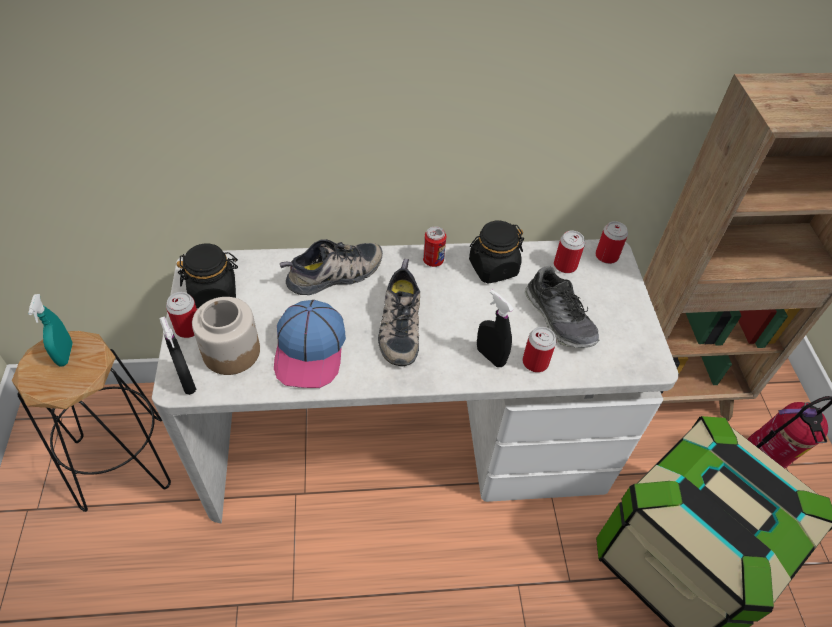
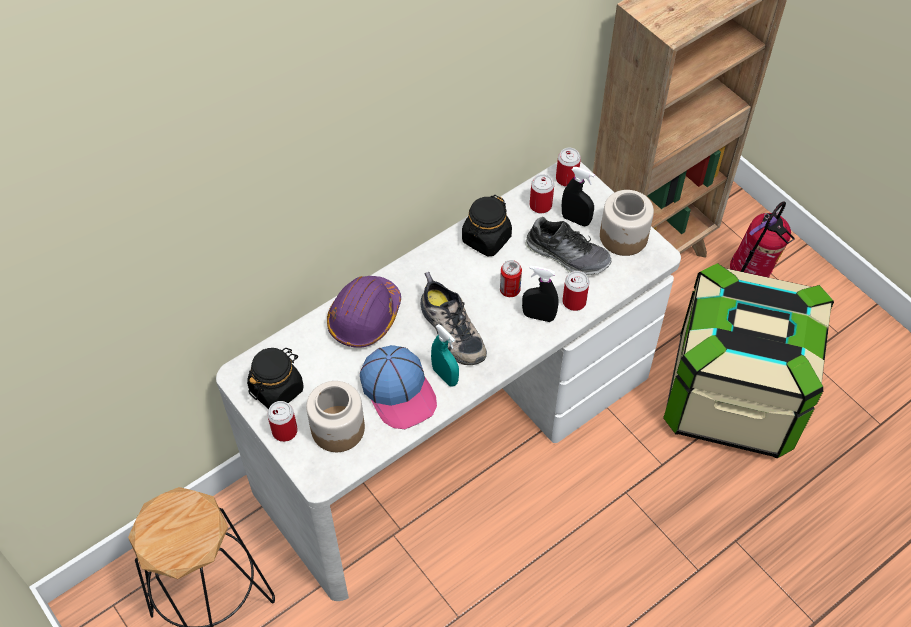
camera: 30 degrees left, 5 degrees up
turquoise spray bottle [28,294,73,366] -> turquoise spray bottle moved to [431,324,459,387]
black spray bottle [159,316,196,395] -> black spray bottle moved to [562,167,595,226]
shoe [280,239,383,295] -> purple hard hat [327,276,401,348]
can [423,226,446,267] -> can moved to [500,260,522,297]
none -> jar [600,190,654,256]

